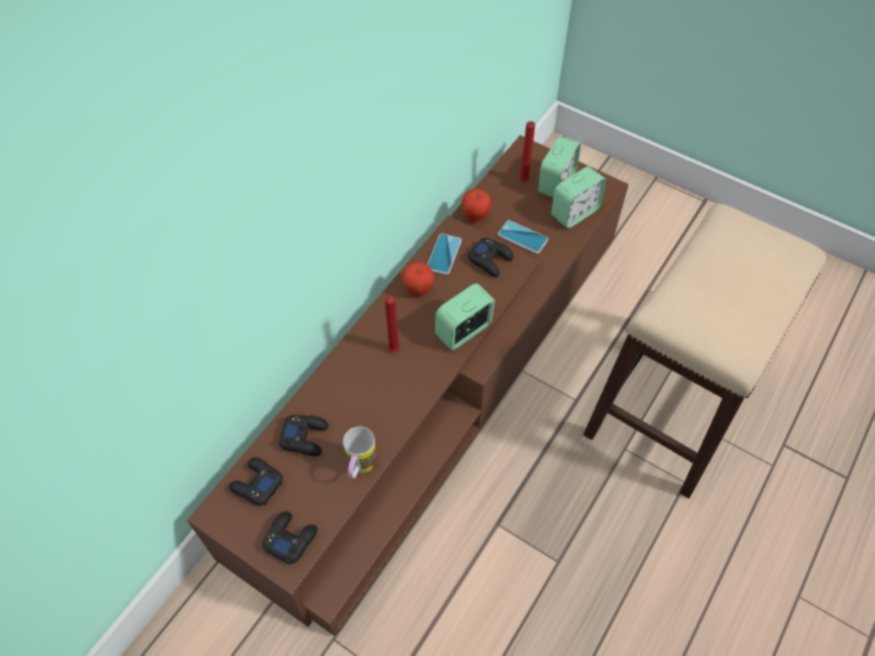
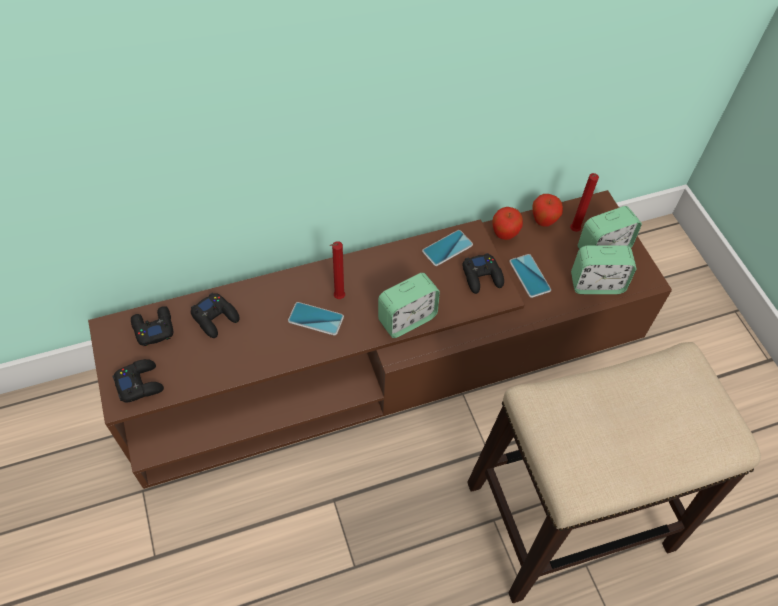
camera: 35 degrees right, 0 degrees up
mug [343,426,376,479] -> none
apple [401,262,434,296] -> apple moved to [533,194,563,227]
alarm clock [435,283,495,350] -> alarm clock turned 150 degrees clockwise [378,273,440,338]
none -> phone [288,302,344,335]

